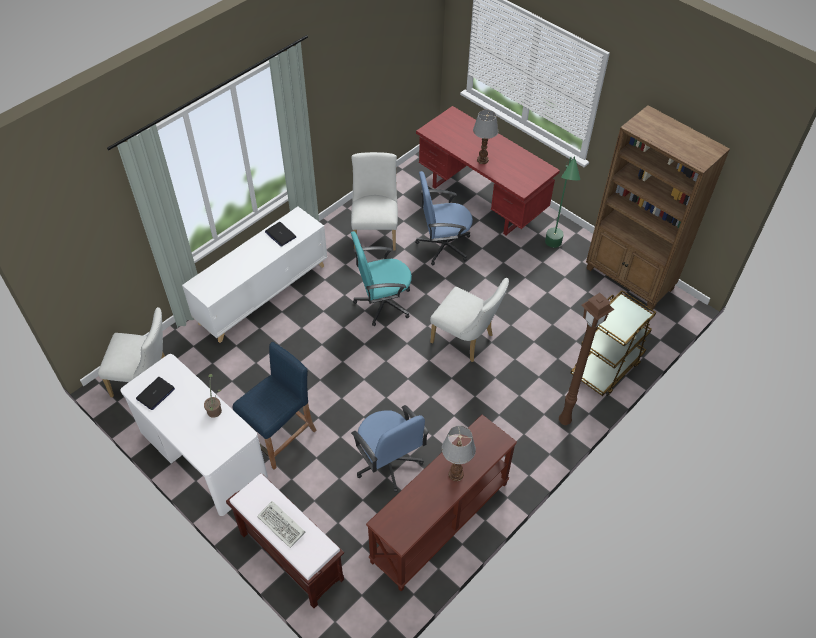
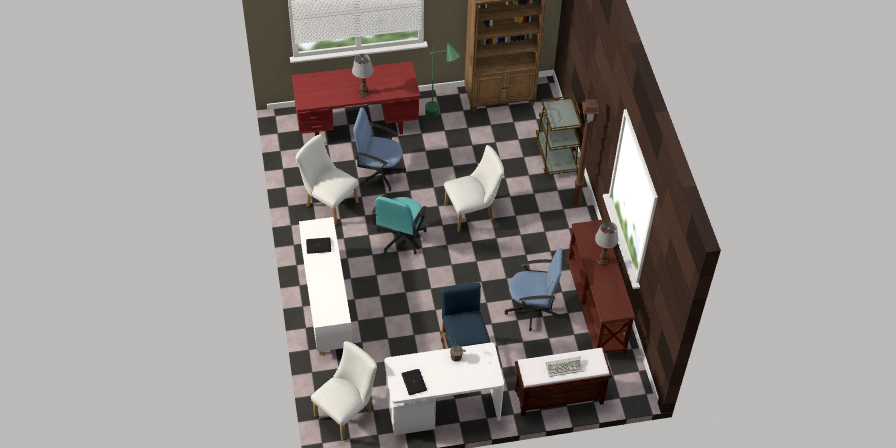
camera: 55 degrees left, 0 degrees up
blue office chair [415,171,473,265] -> blue office chair turned 75 degrees clockwise [353,107,406,192]

